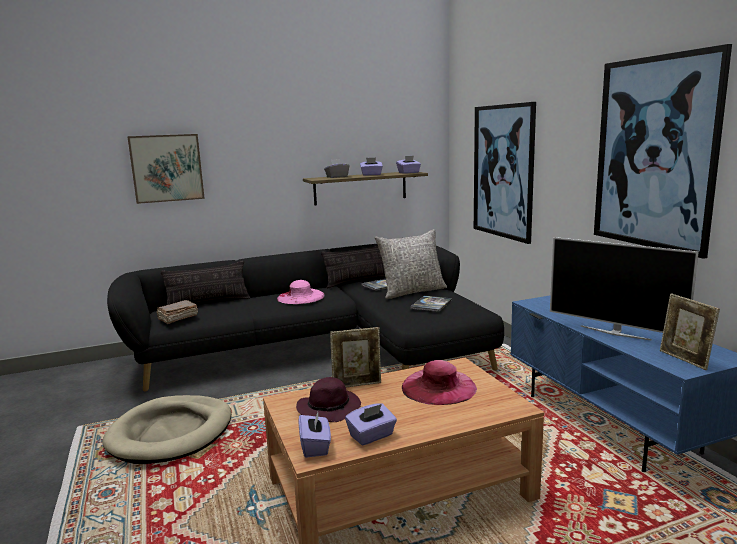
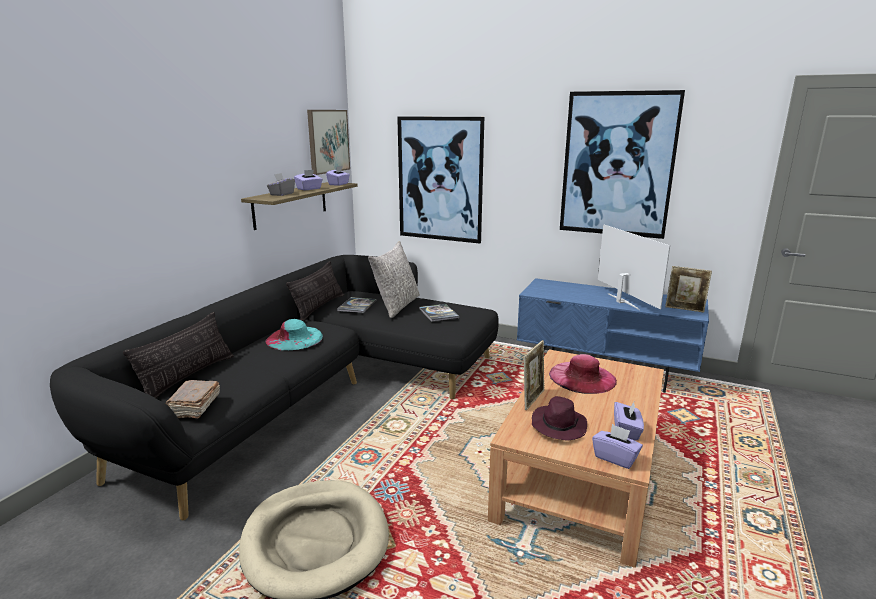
camera: 45 degrees left, 5 degrees up
picture [127,134,205,204] -> picture moved to [307,110,350,175]
pink hat [277,280,325,304] -> turquoise hat [266,319,323,350]
television [550,237,699,341] -> television turned 105 degrees counterclockwise [598,224,670,310]

